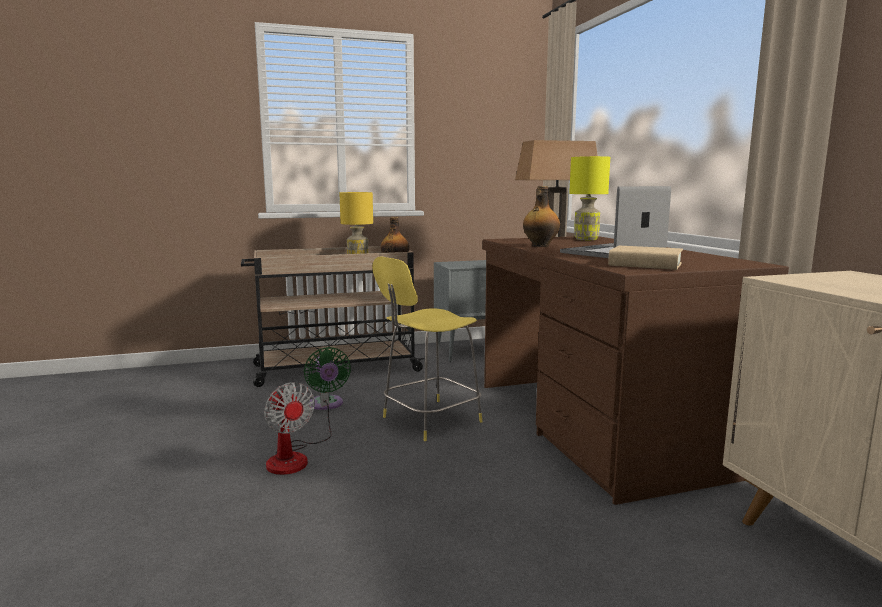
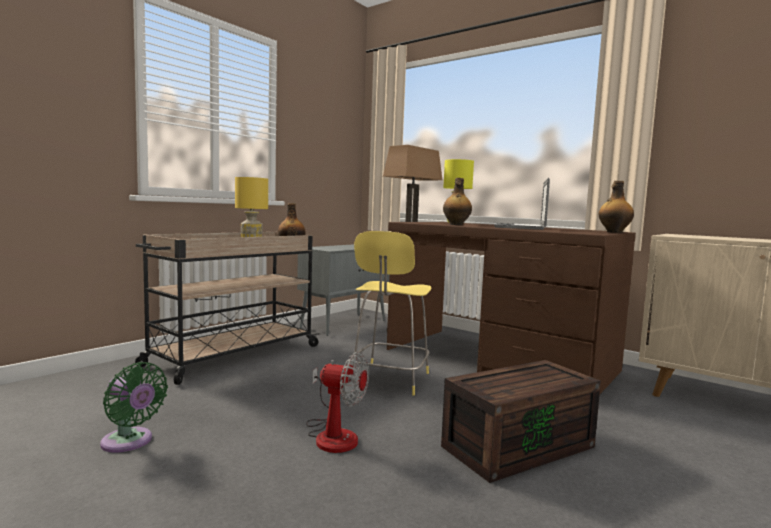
camera: 35 degrees left, 5 degrees down
green fan [304,347,351,410] -> green fan moved to [100,362,168,453]
beige book [608,246,683,270] -> none
none -> brown storage box [441,360,601,483]
none -> bottle [598,181,634,233]

